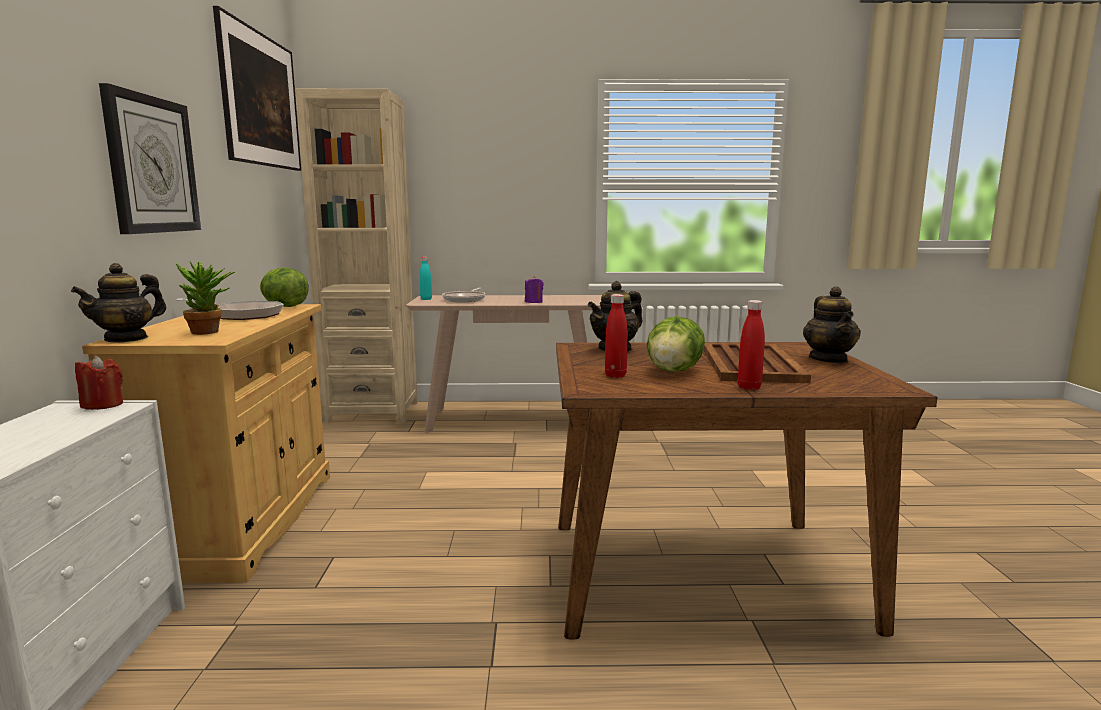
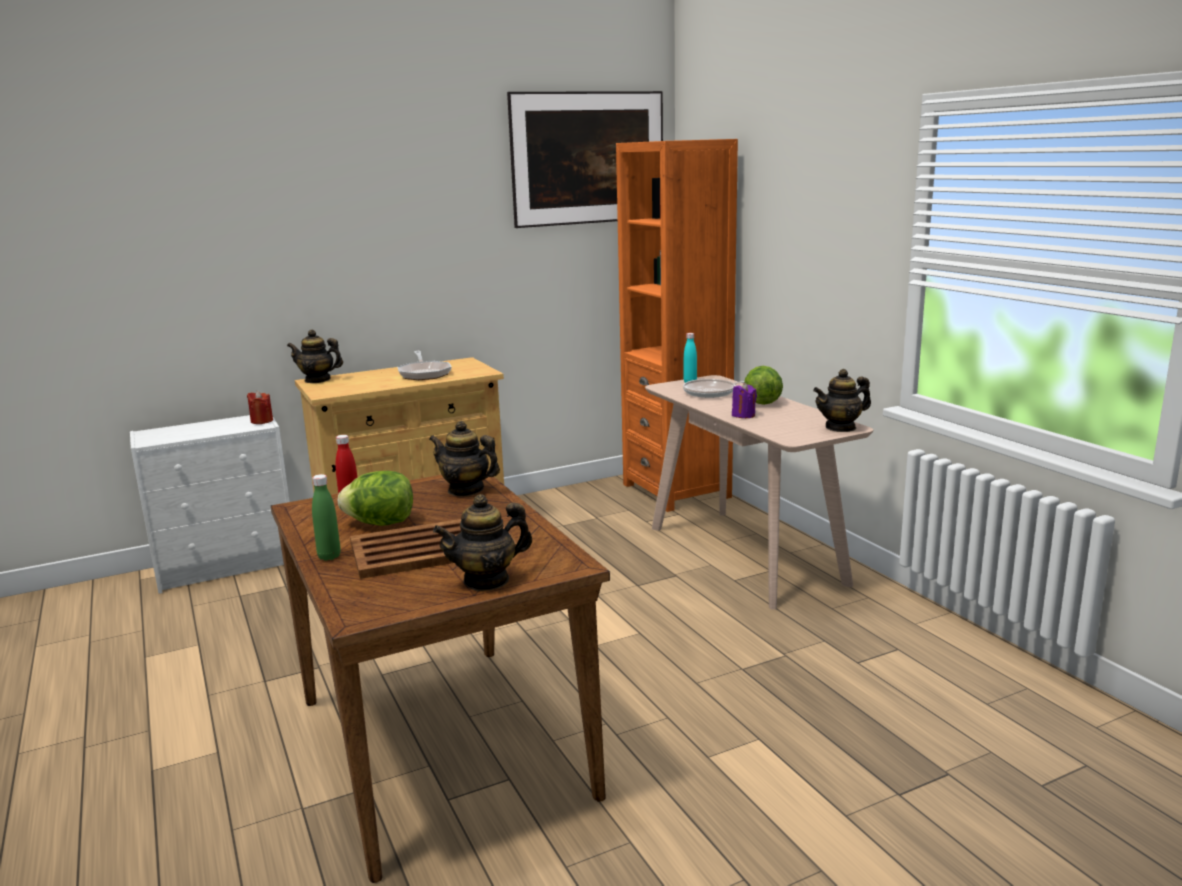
camera: 65 degrees right, 5 degrees up
wall clock [99,83,201,234] -> none
potted plant [175,261,235,335] -> none
lettuce [260,268,309,307] -> lettuce moved to [744,366,783,405]
beige bookcase [296,89,418,423] -> orange bookcase [616,139,738,512]
red bottle [738,300,765,390] -> green bottle [312,474,341,561]
none -> teapot [813,369,871,432]

